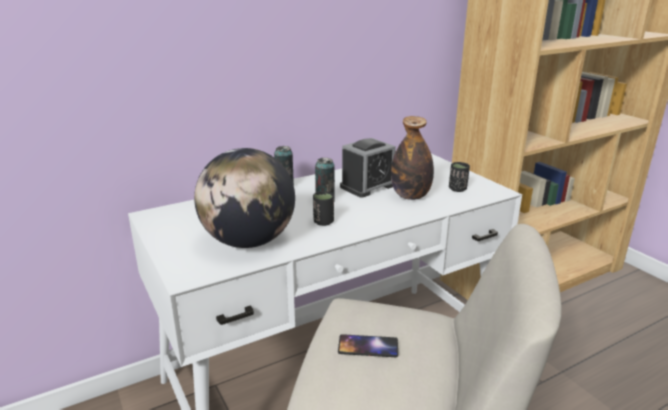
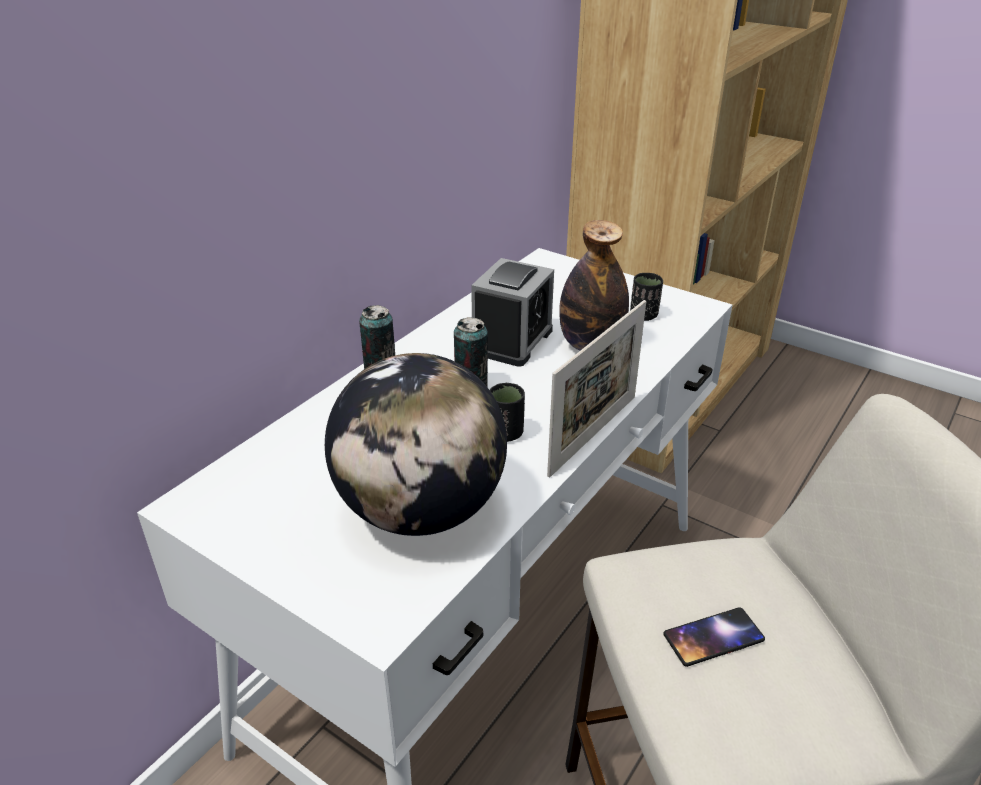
camera: 25 degrees left, 10 degrees up
none -> picture frame [547,300,646,478]

